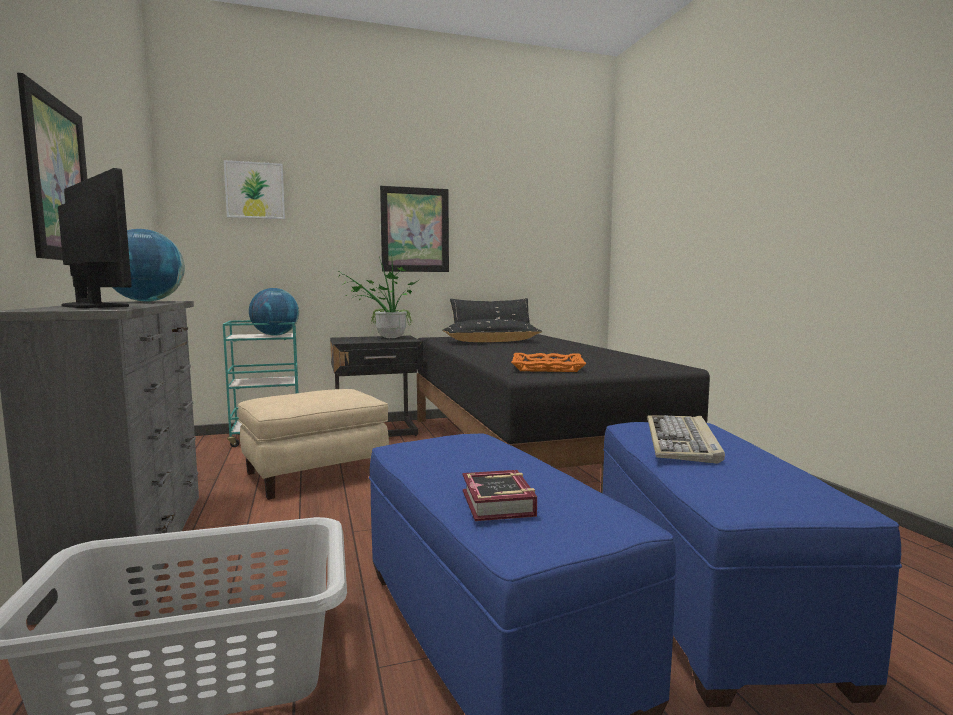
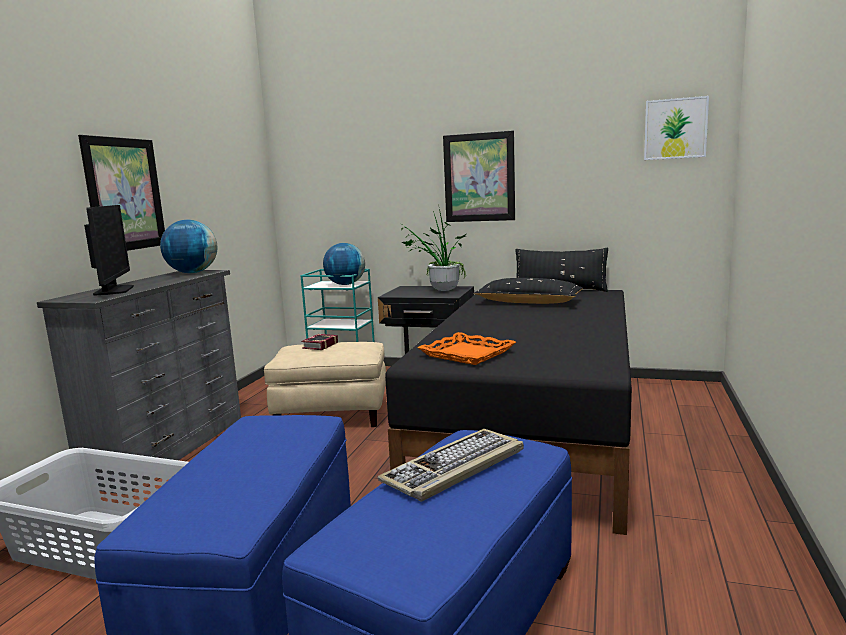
camera: 35 degrees right, 5 degrees up
picture [224,160,285,219] -> picture moved to [644,96,709,160]
book [463,470,537,521] -> book moved to [301,334,338,350]

